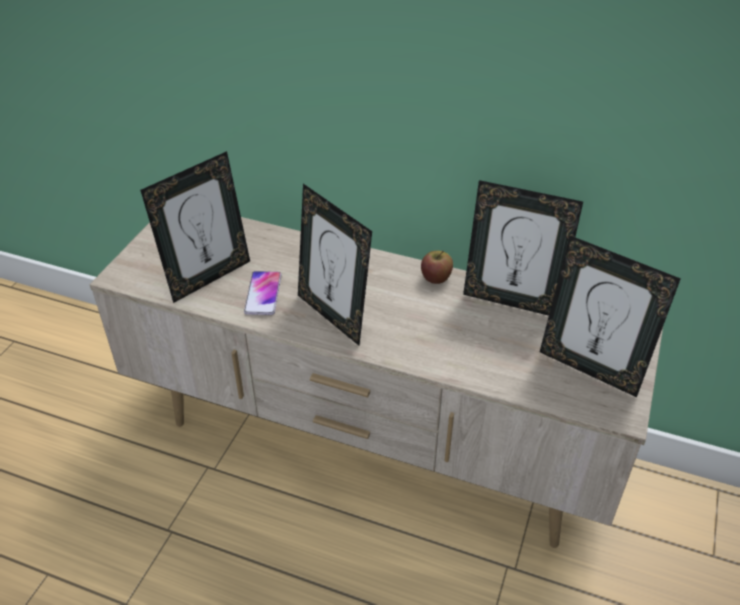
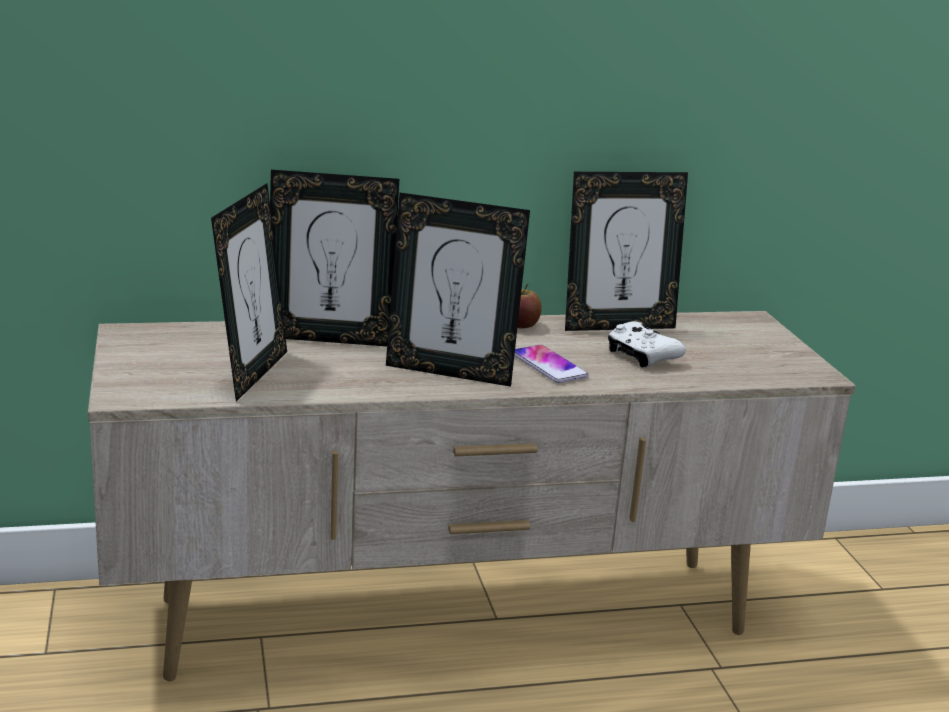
camera: 35 degrees left, 20 degrees down
phone [244,271,281,315] -> phone moved to [514,345,589,383]
picture frame [540,236,681,397] -> picture frame moved to [270,170,399,346]
none -> white game controller [608,321,686,368]

